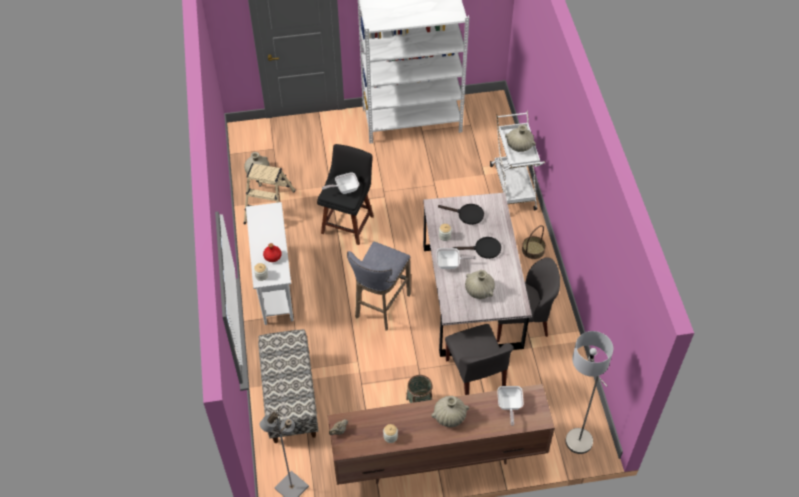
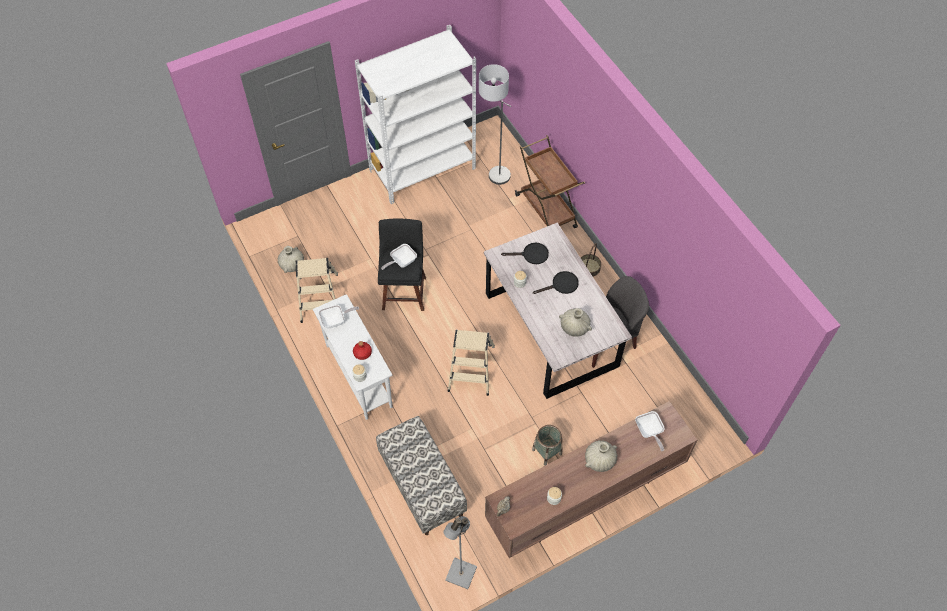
camera: 20 degrees left, 5 degrees up
grey stool [347,241,411,330] -> beige step ladder [448,330,495,396]
frying pan [436,248,476,269] -> frying pan moved to [319,304,359,329]
grey chair [445,324,514,395] -> none
white cart [490,111,545,210] -> brown cart [515,135,585,228]
beige vase [505,124,536,152] -> none
grey floor lamp [566,331,613,454] -> grey floor lamp moved to [479,64,512,185]

